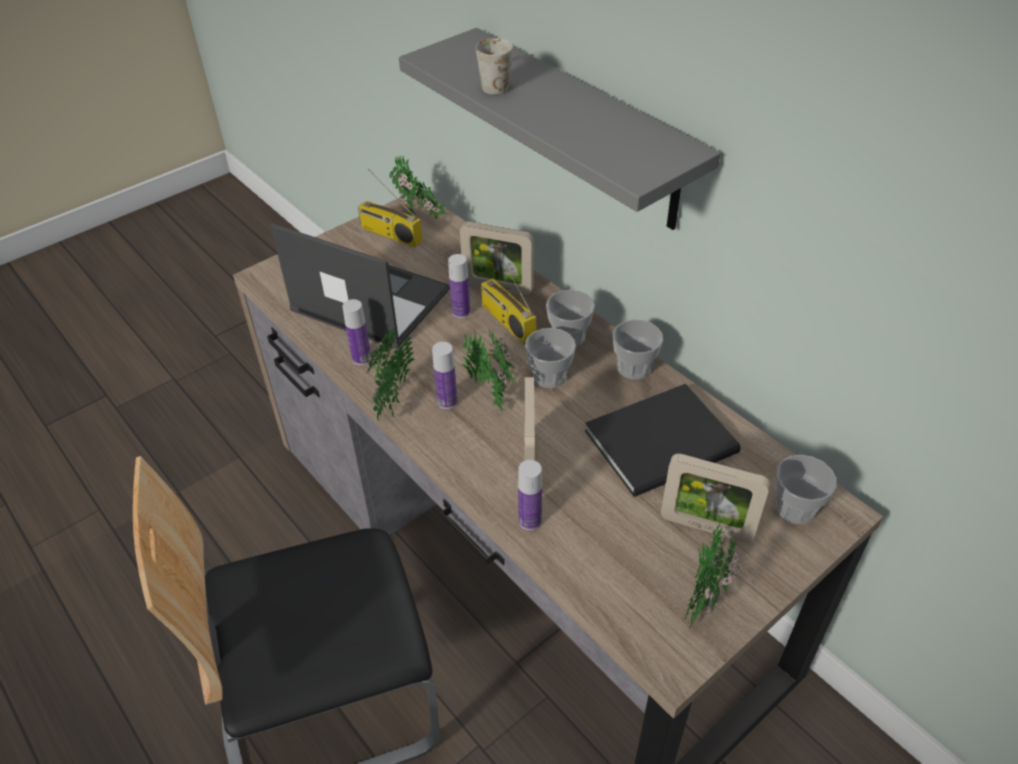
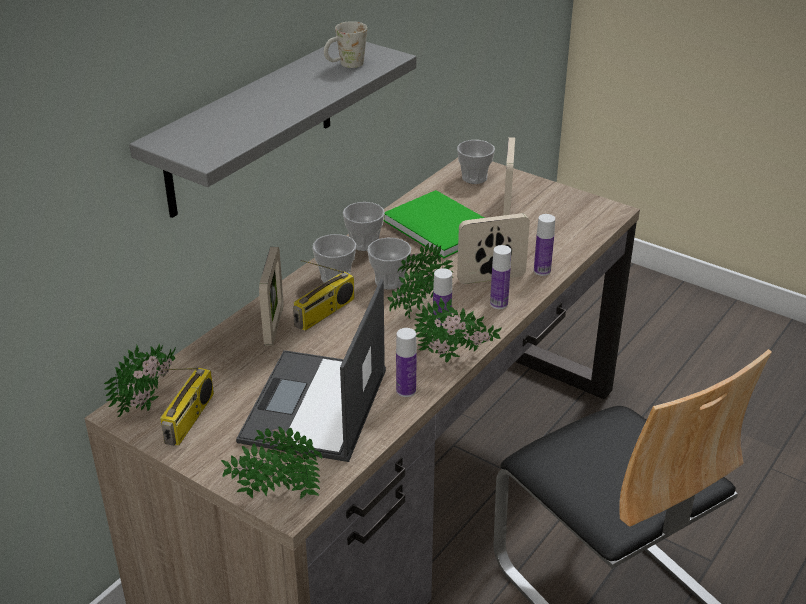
camera: 105 degrees left, 10 degrees down
bottle [448,254,470,318] -> bottle moved to [490,245,511,309]
white mug [476,38,513,95] -> white mug moved to [324,21,367,68]
black book [585,384,741,497] -> green book [384,190,484,258]
potted plant [684,523,739,629] -> potted plant moved to [221,427,322,499]

